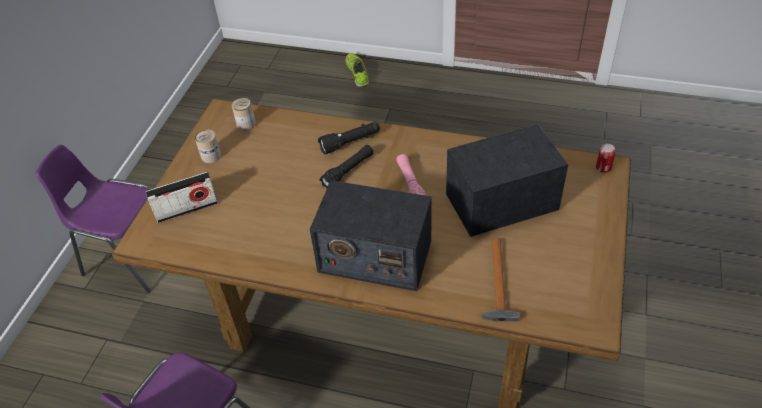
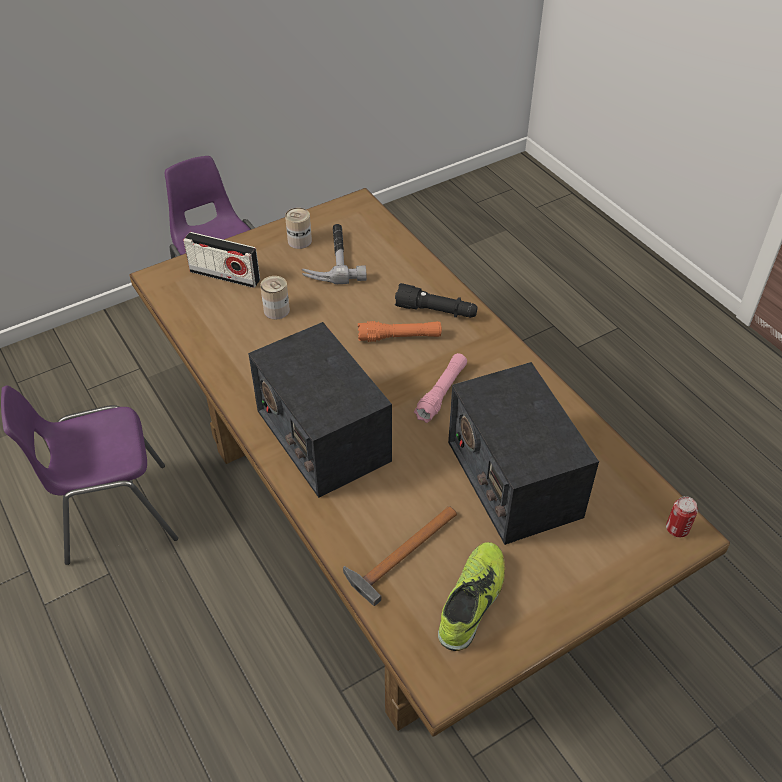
camera: 40 degrees right, 0 degrees up
can [232,98,256,130] -> can moved to [260,276,290,319]
black flashlight [319,145,374,189] -> orange flashlight [358,321,442,342]
shoe [345,53,369,87] -> shoe moved to [438,542,505,651]
radio [446,124,568,237] -> radio turned 135 degrees counterclockwise [448,362,599,545]
none -> hammer [302,224,367,284]

